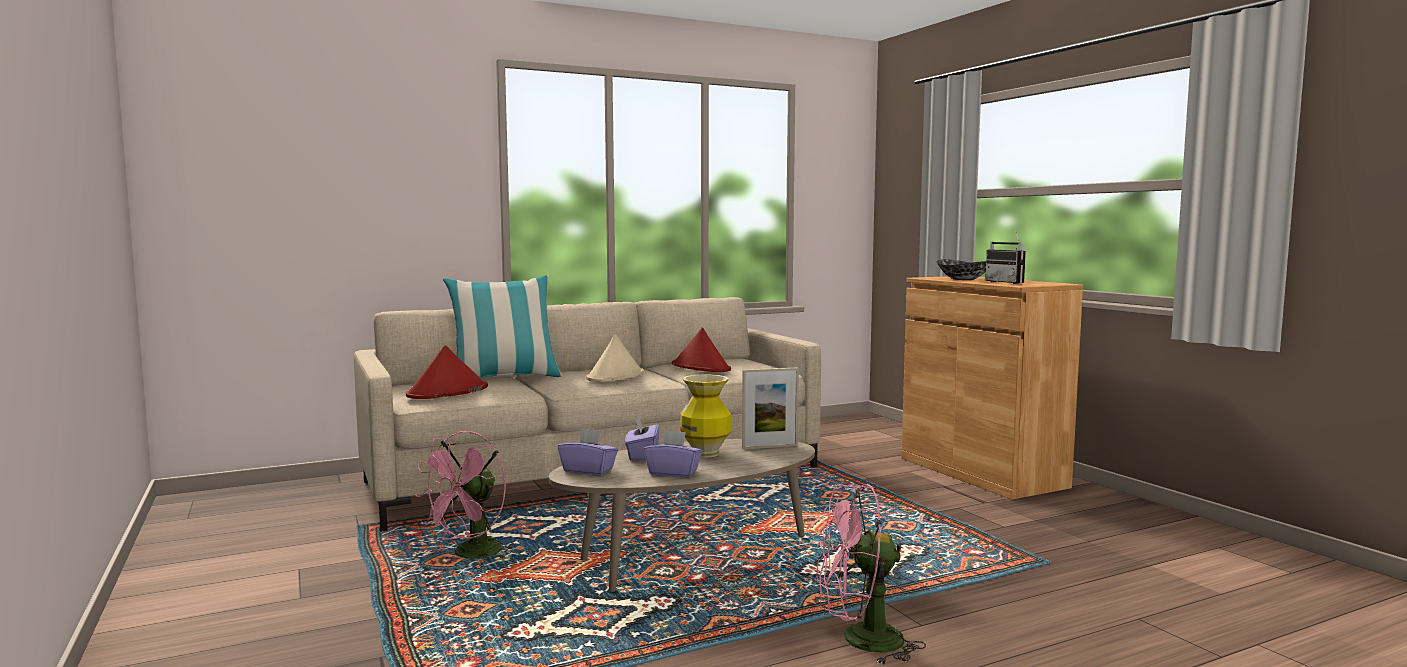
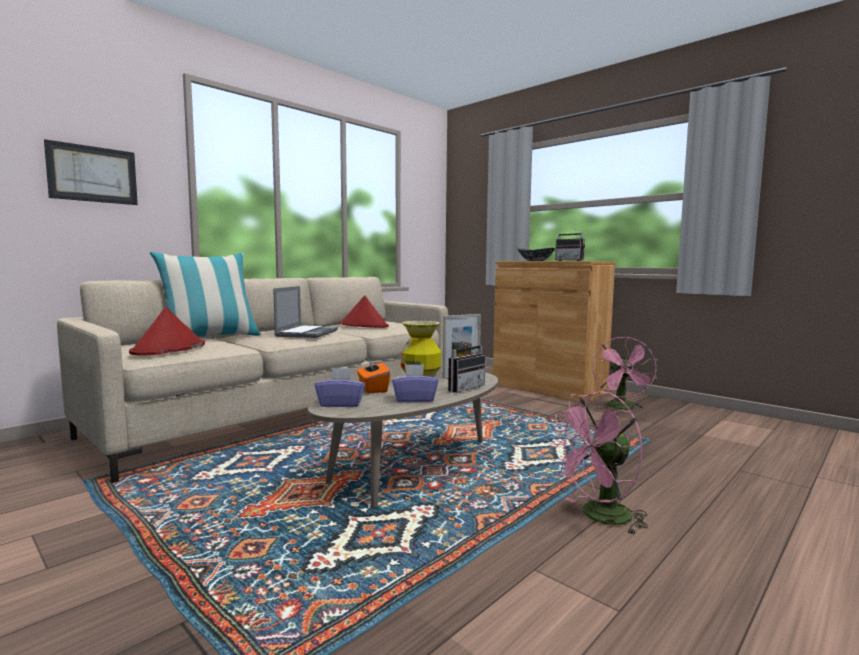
camera: 20 degrees left, 0 degrees up
pink fan [414,431,514,560] -> pink fan moved to [592,337,657,409]
beige hat [586,334,644,382] -> laptop [273,286,338,338]
purple tissue box [625,417,660,461] -> orange tissue box [357,358,390,393]
none -> picture [44,139,138,205]
none -> radio [448,335,486,393]

